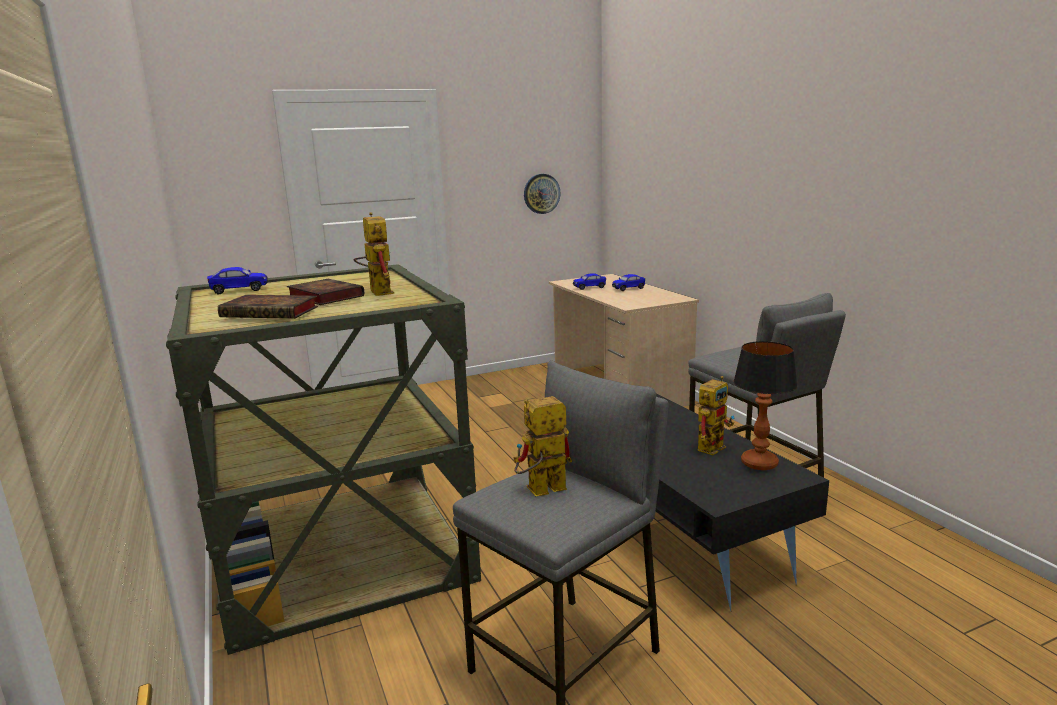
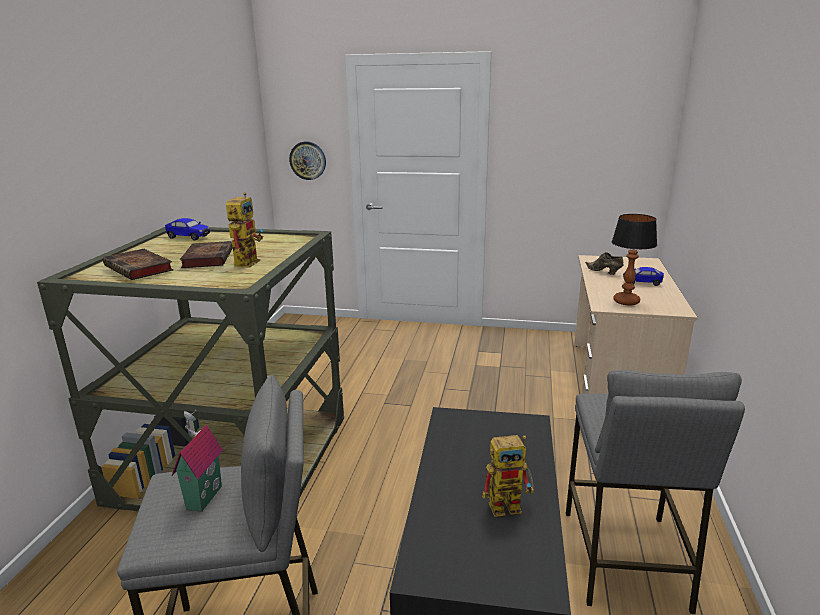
camera: 35 degrees right, 5 degrees up
toy robot [514,396,572,496] -> toy house [172,410,223,512]
wall clock [524,174,561,214] -> wall clock moved to [289,141,326,180]
toy car [573,273,606,290] -> brown shoe [585,252,623,275]
table lamp [733,341,798,470] -> table lamp moved to [612,214,657,305]

